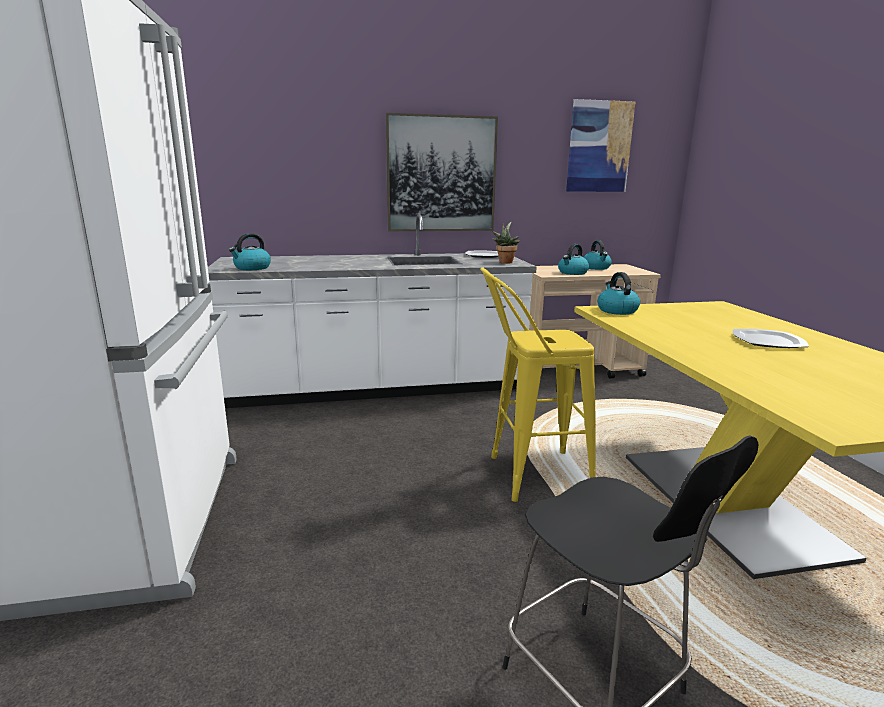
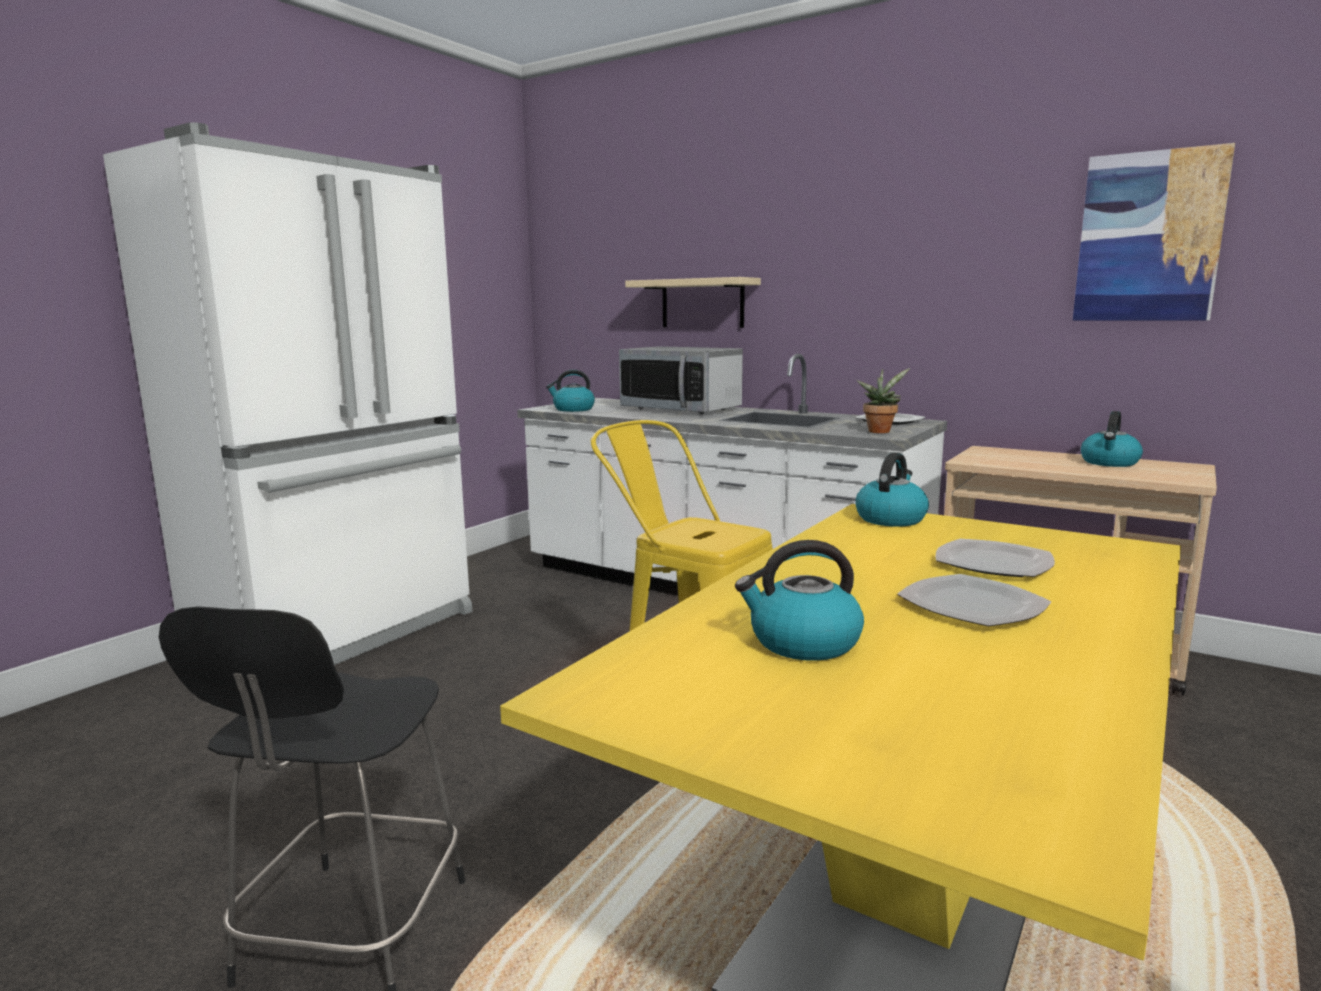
camera: 45 degrees right, 5 degrees down
picture [386,113,498,231] -> none
kettle [558,244,589,275] -> kettle moved to [735,540,864,661]
none -> microwave [619,346,743,414]
none -> beige shelf [625,277,761,328]
none -> plate [936,539,1055,577]

